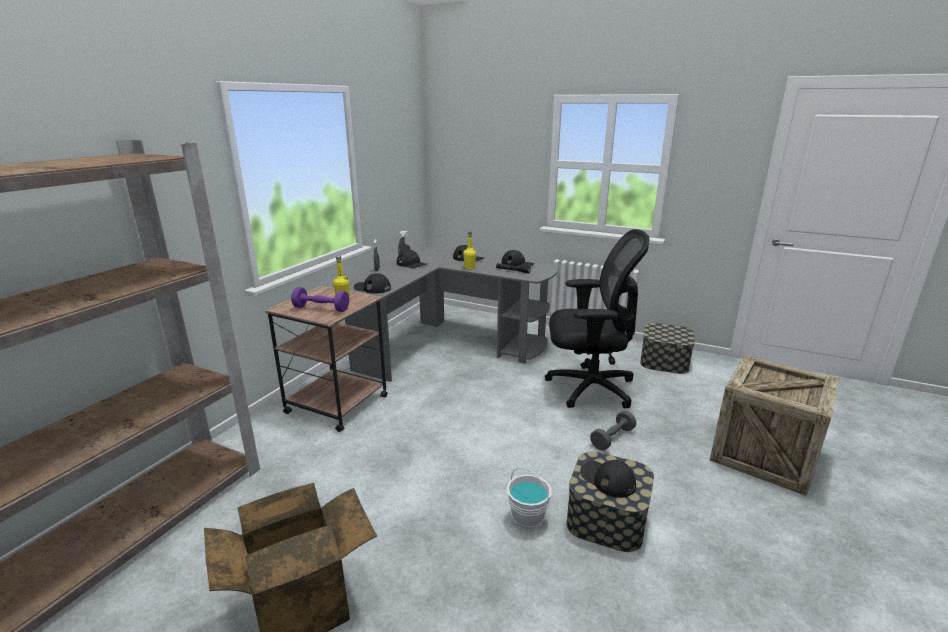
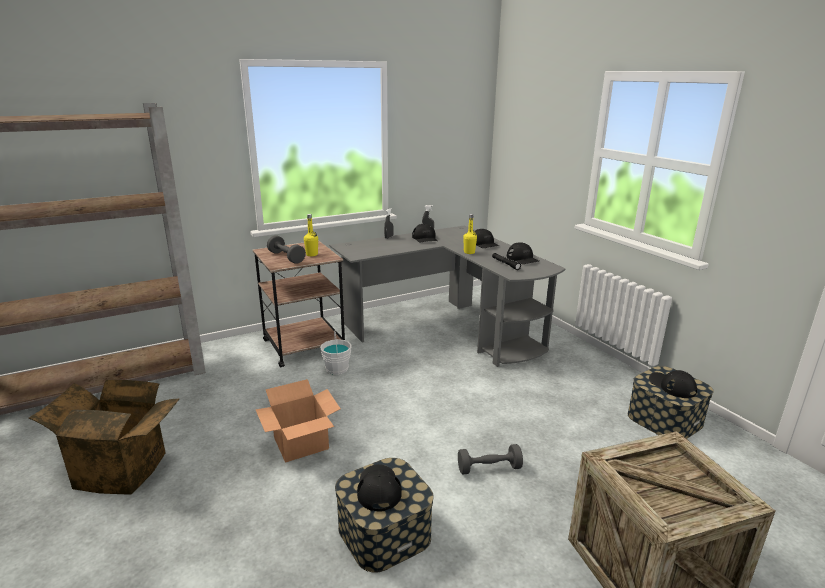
camera: 35 degrees right, 0 degrees up
purple dumbbell [291,287,349,312] -> grey dumbbell [267,236,306,264]
black cap [354,273,391,294] -> black cap moved to [649,370,697,398]
white bucket [507,468,551,530] -> white bucket moved to [320,331,351,375]
black office chair [545,229,649,409] -> none
none -> cardboard box [256,379,341,462]

